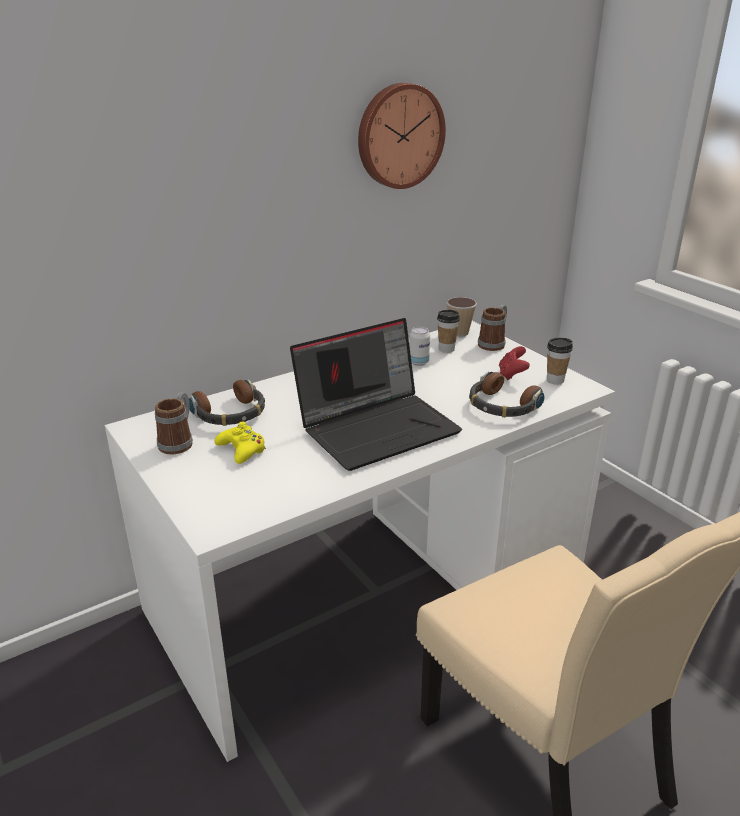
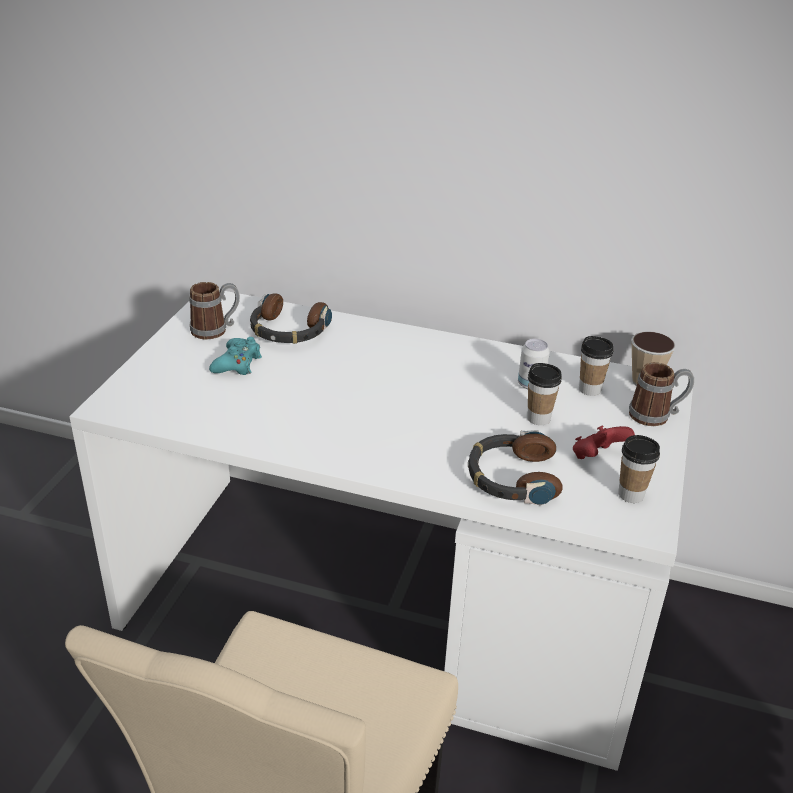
camera: 50 degrees right, 5 degrees up
yellow game controller [215,422,266,464] -> turquoise game controller [209,337,262,375]
laptop [290,318,462,471] -> none
wall clock [358,83,446,189] -> none
none -> cup [527,363,562,425]

